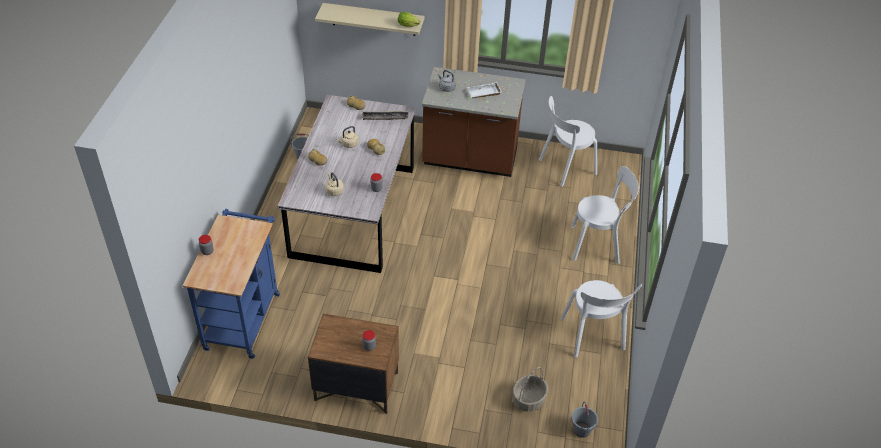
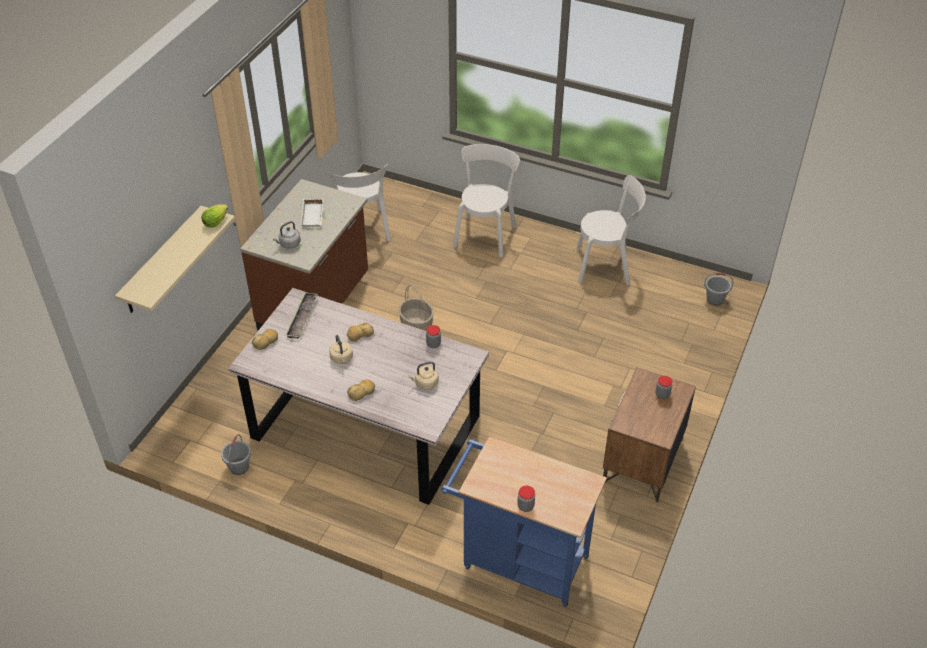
camera: 75 degrees left, 0 degrees up
basket [513,367,548,412] -> basket moved to [399,285,434,331]

